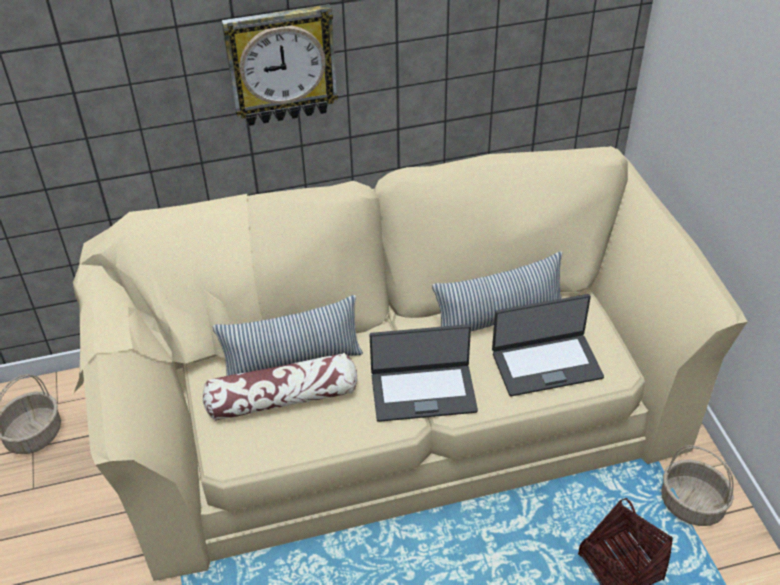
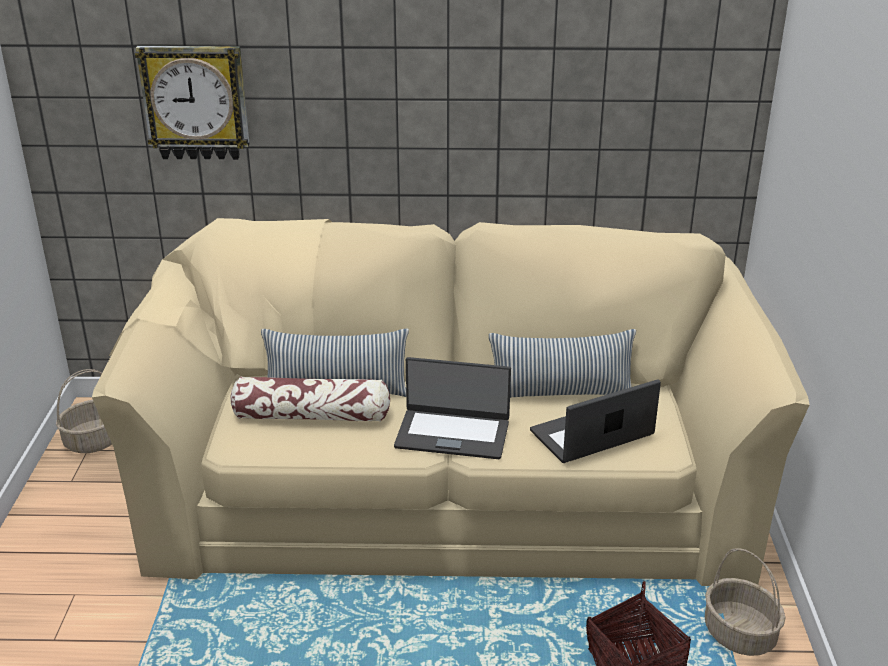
camera: 15 degrees right, 15 degrees down
wall clock [222,4,338,126] -> wall clock moved to [135,46,250,160]
laptop [492,294,604,396] -> laptop turned 150 degrees clockwise [530,379,661,463]

